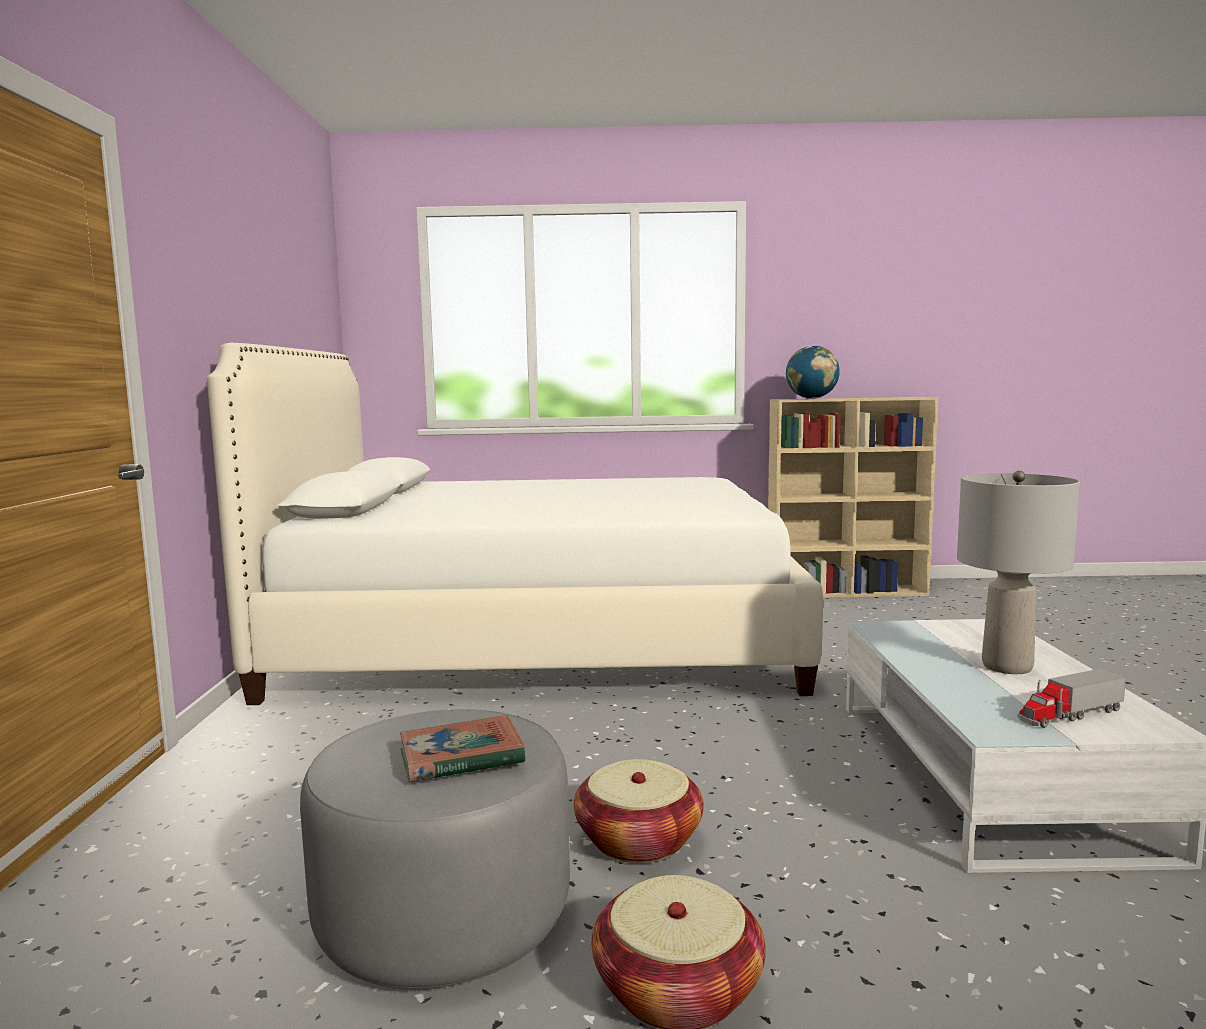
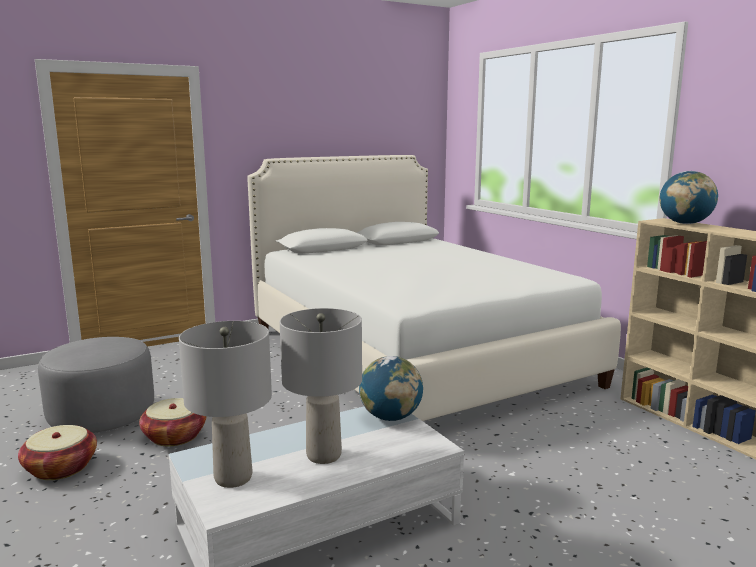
camera: 60 degrees right, 5 degrees up
book [400,715,526,782] -> none
toy truck [1018,669,1126,728] -> grey table lamp [179,321,272,488]
none -> globe [359,356,423,421]

